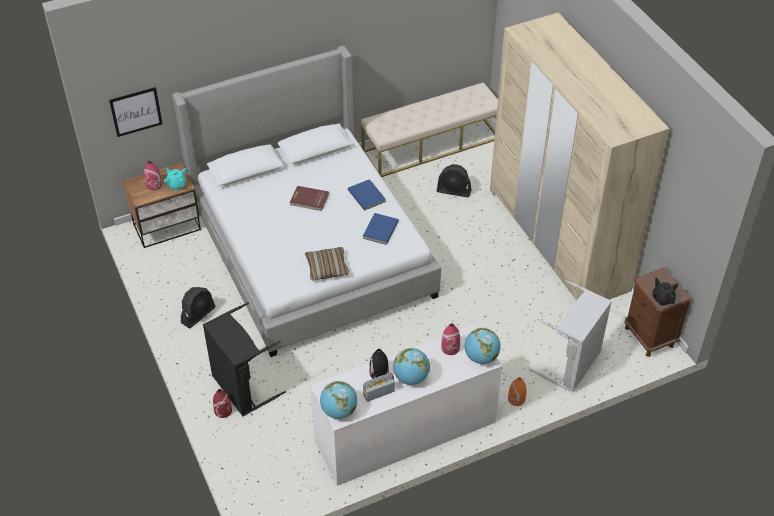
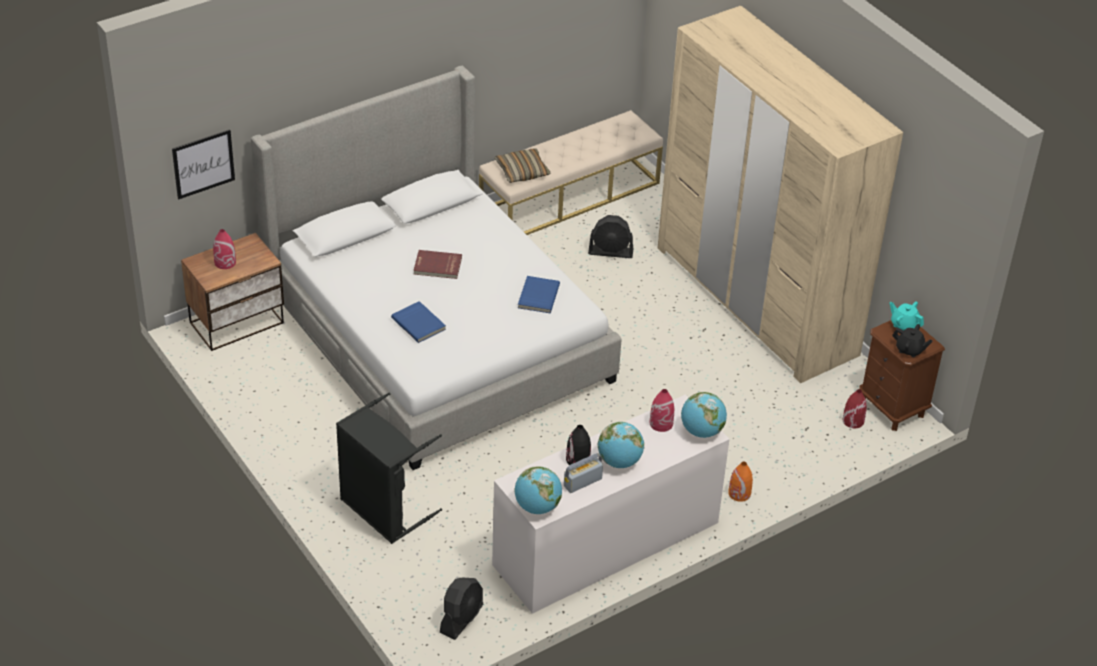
camera: 10 degrees left, 5 degrees down
turquoise teapot [164,167,187,191] -> turquoise teapot moved to [890,301,924,330]
black fan [181,287,216,329] -> black fan moved to [440,578,483,640]
red vase [213,389,232,418] -> red vase moved to [843,389,867,428]
pillow [305,247,349,280] -> pillow moved to [495,148,550,183]
blue book [348,179,386,211] -> blue book moved to [391,301,446,343]
grey laundry basket [529,280,612,393] -> none
black teapot [652,278,678,306] -> black teapot turned 150 degrees clockwise [892,324,933,357]

